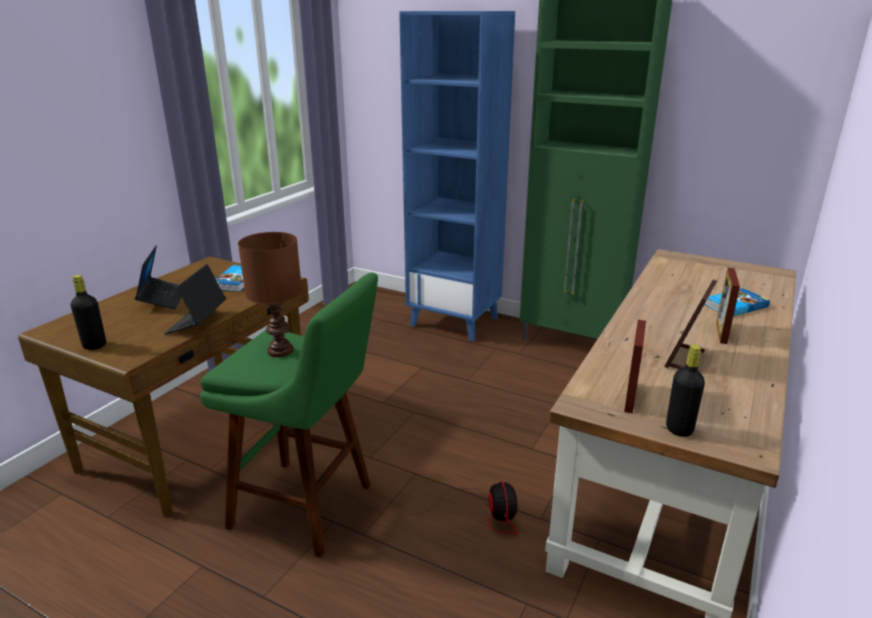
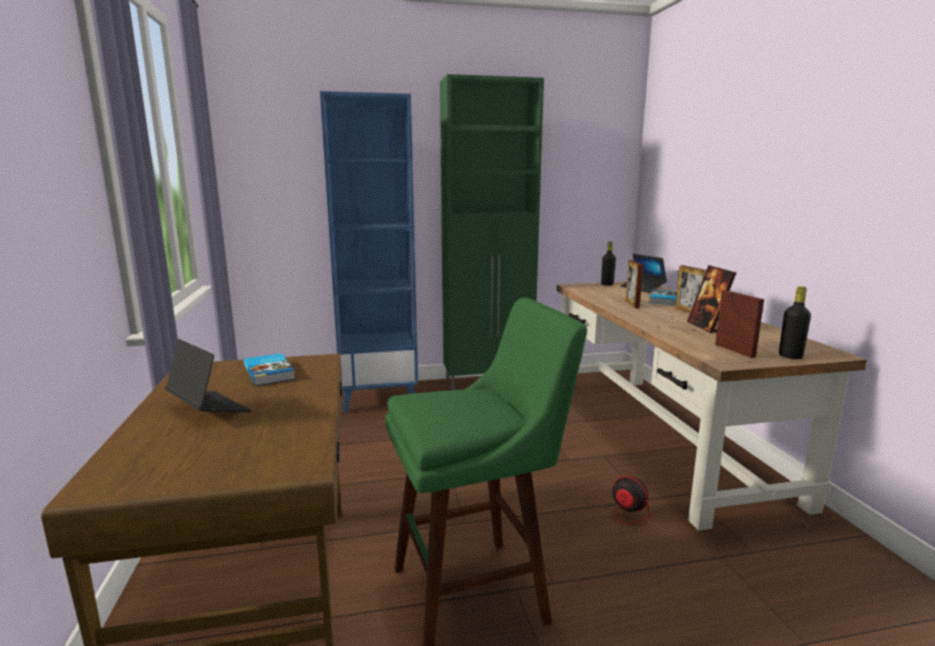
camera: 40 degrees left, 10 degrees down
black bottle [71,275,106,350] -> black bottle moved to [601,242,616,286]
laptop [164,264,226,335] -> laptop moved to [620,254,667,293]
brown table lamp [238,232,302,357] -> none
none -> picture frame [626,260,643,308]

